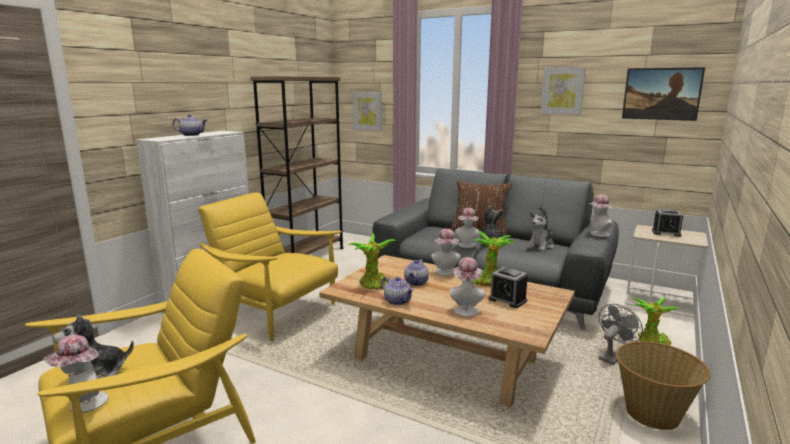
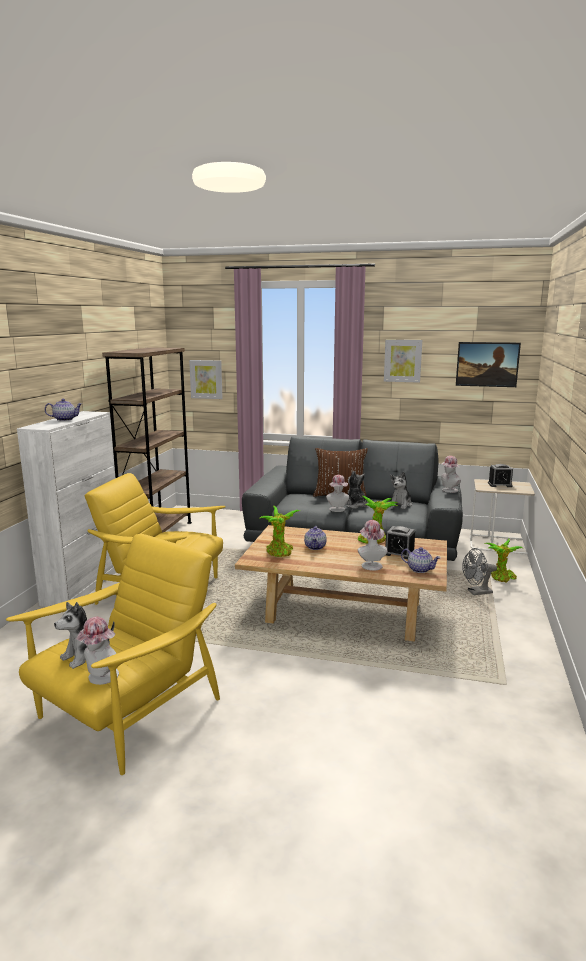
camera: 15 degrees left, 0 degrees up
teapot [382,277,414,305] -> teapot moved to [401,547,441,573]
hat [431,229,461,276] -> none
grey fan [599,304,643,365] -> grey fan turned 135 degrees counterclockwise [462,548,497,595]
basket [616,341,710,430] -> none

